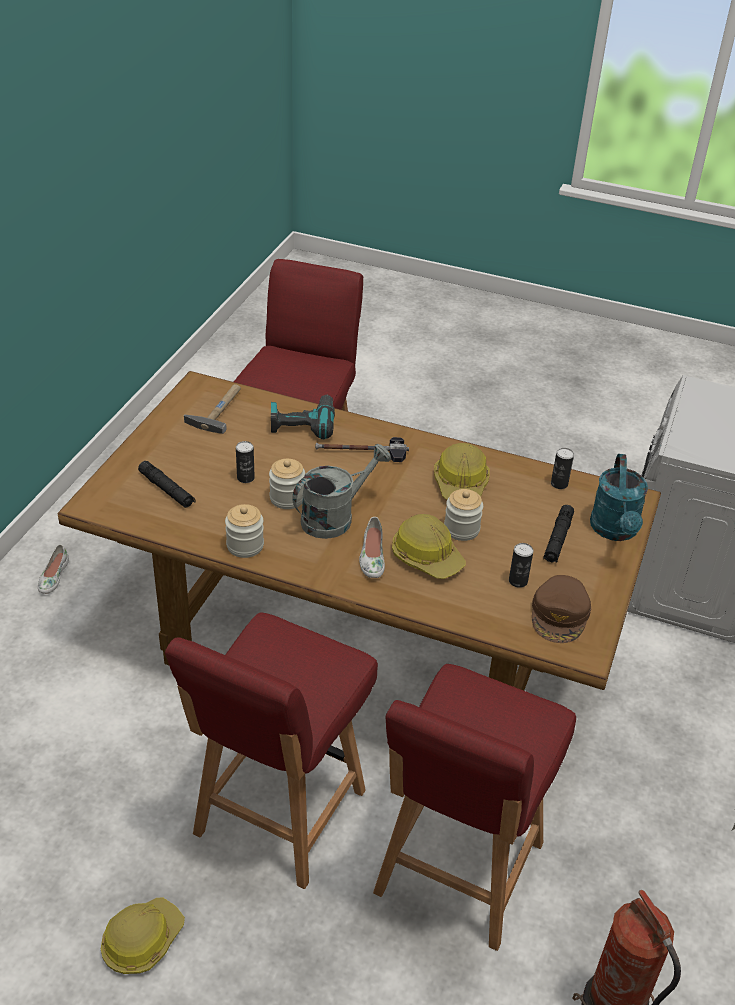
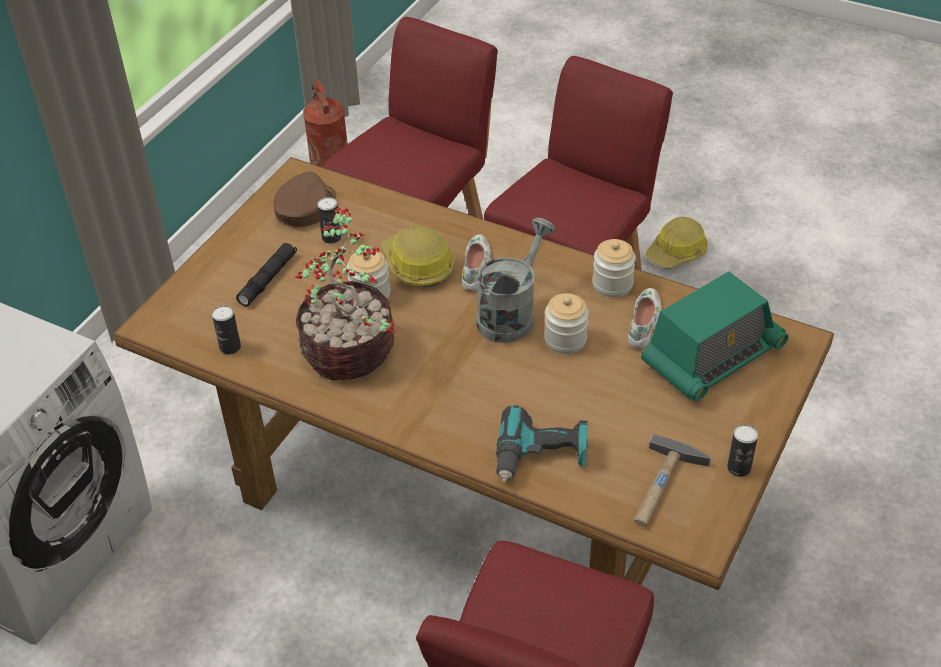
camera: 170 degrees left, 5 degrees up
white shoe [38,544,69,594] -> white shoe moved to [628,288,662,348]
black flashlight [138,461,196,508] -> radio [641,271,789,401]
can [236,441,255,483] -> can moved to [727,424,758,477]
grey watering can [292,444,391,539] -> grey watering can turned 150 degrees clockwise [476,218,555,343]
hammer [315,437,409,462] -> none
hard hat [434,443,490,500] -> potted plant [294,206,395,380]
turquoise watering can [590,454,648,541] -> none

